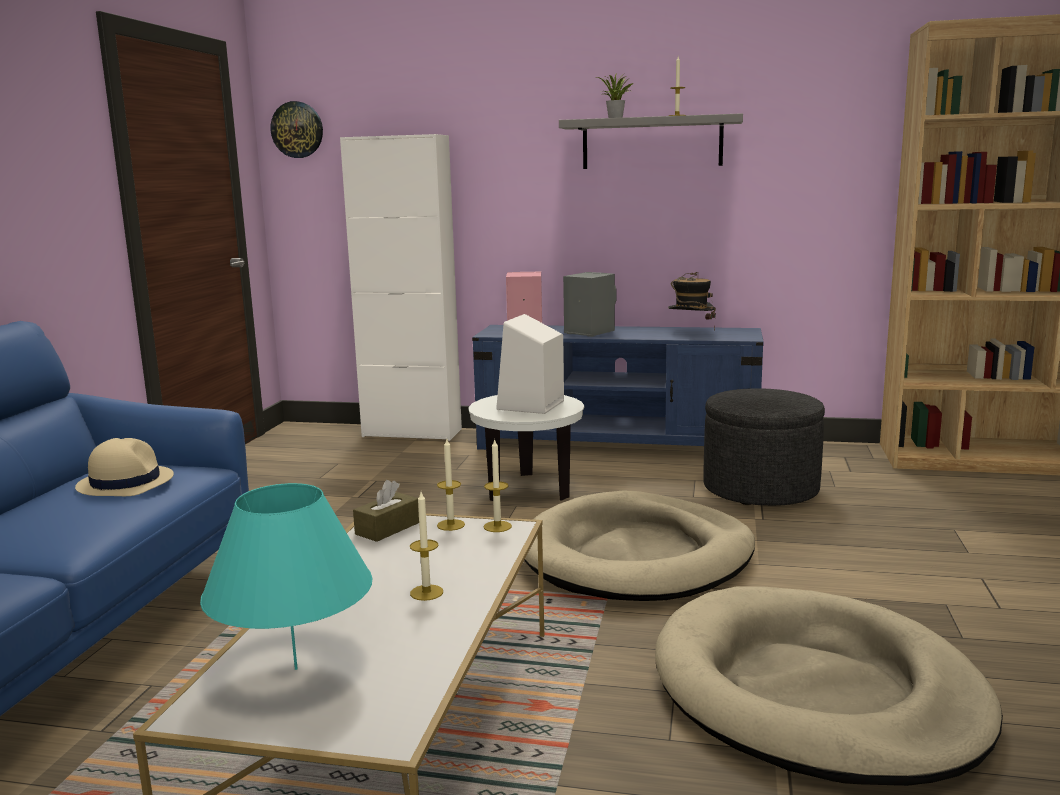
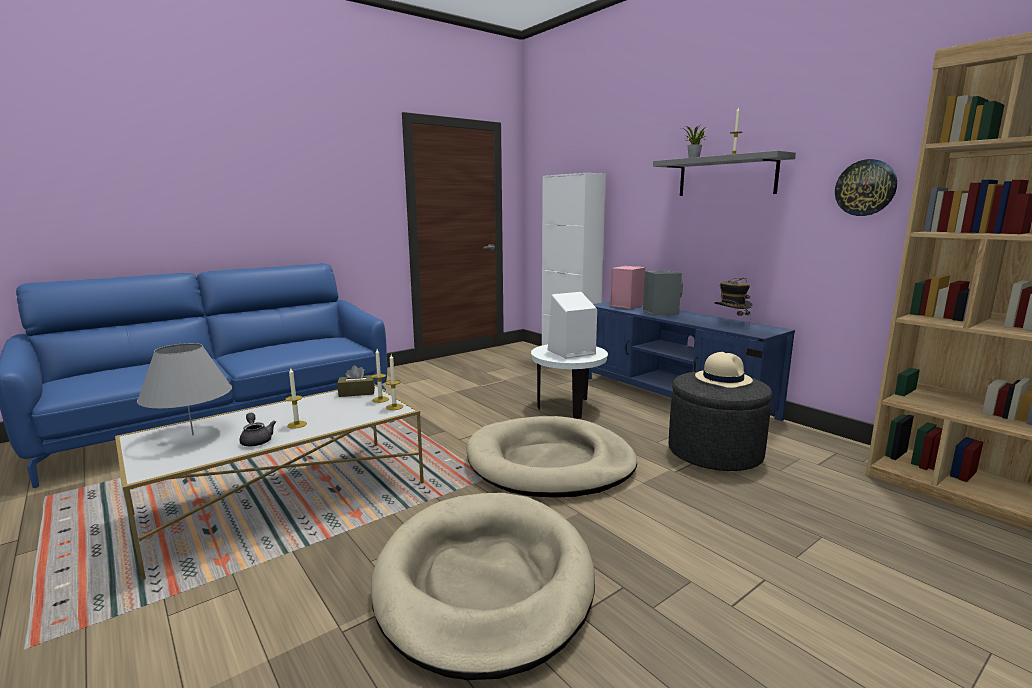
camera: 40 degrees right, 0 degrees up
beige hat [75,438,174,496] -> beige hat moved to [695,352,753,388]
turquoise table lamp [200,483,373,670] -> grey table lamp [137,343,232,435]
wall clock [271,101,323,158] -> wall clock moved to [835,159,897,216]
none -> grey teapot [239,413,276,446]

